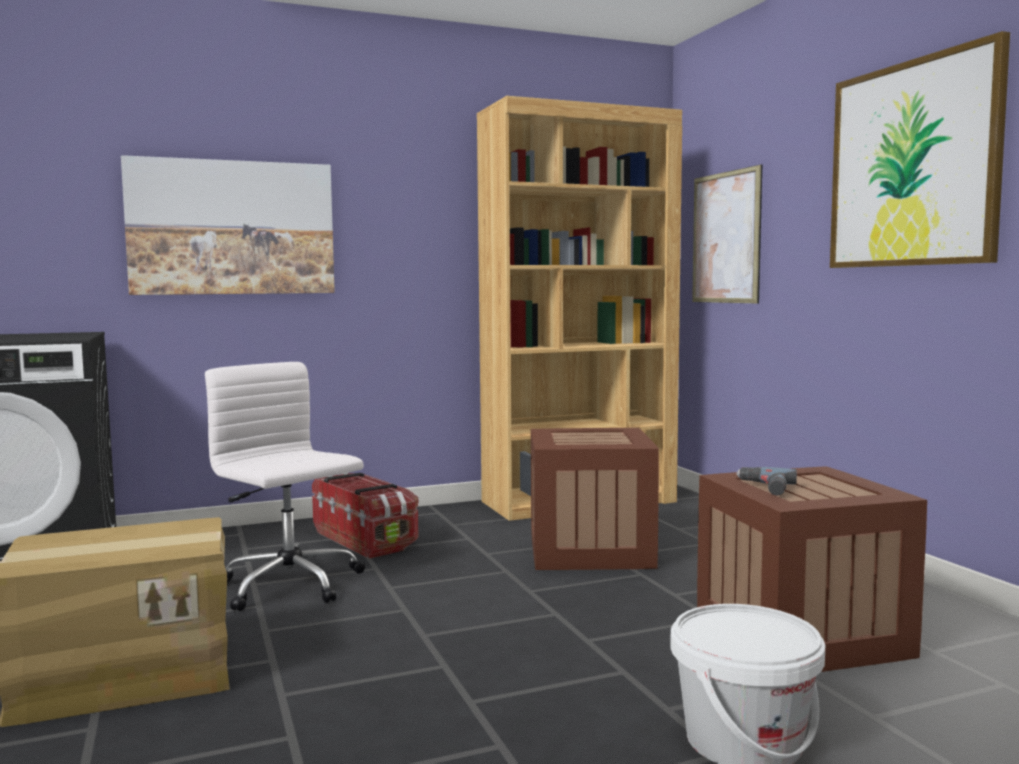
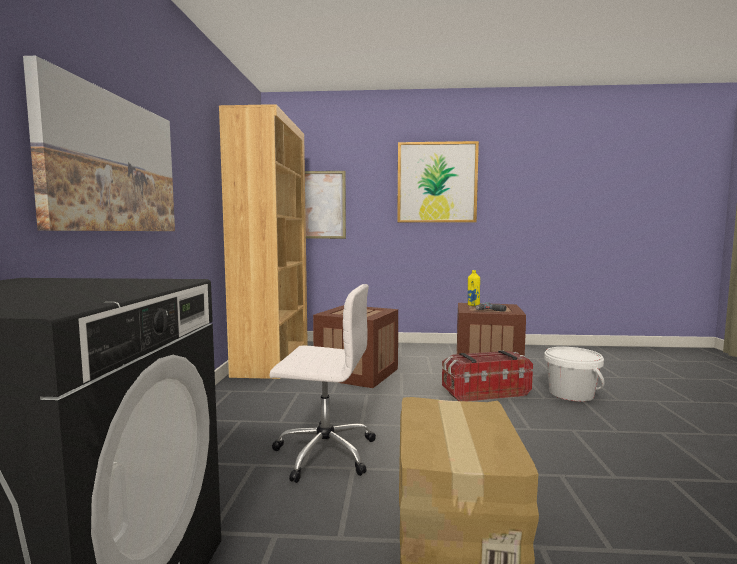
camera: 65 degrees left, 0 degrees up
white office chair [205,362,365,611] -> white office chair turned 150 degrees counterclockwise [269,284,376,483]
storage box [312,473,419,559] -> storage box moved to [442,350,533,401]
none -> yellow bottle [468,270,480,306]

